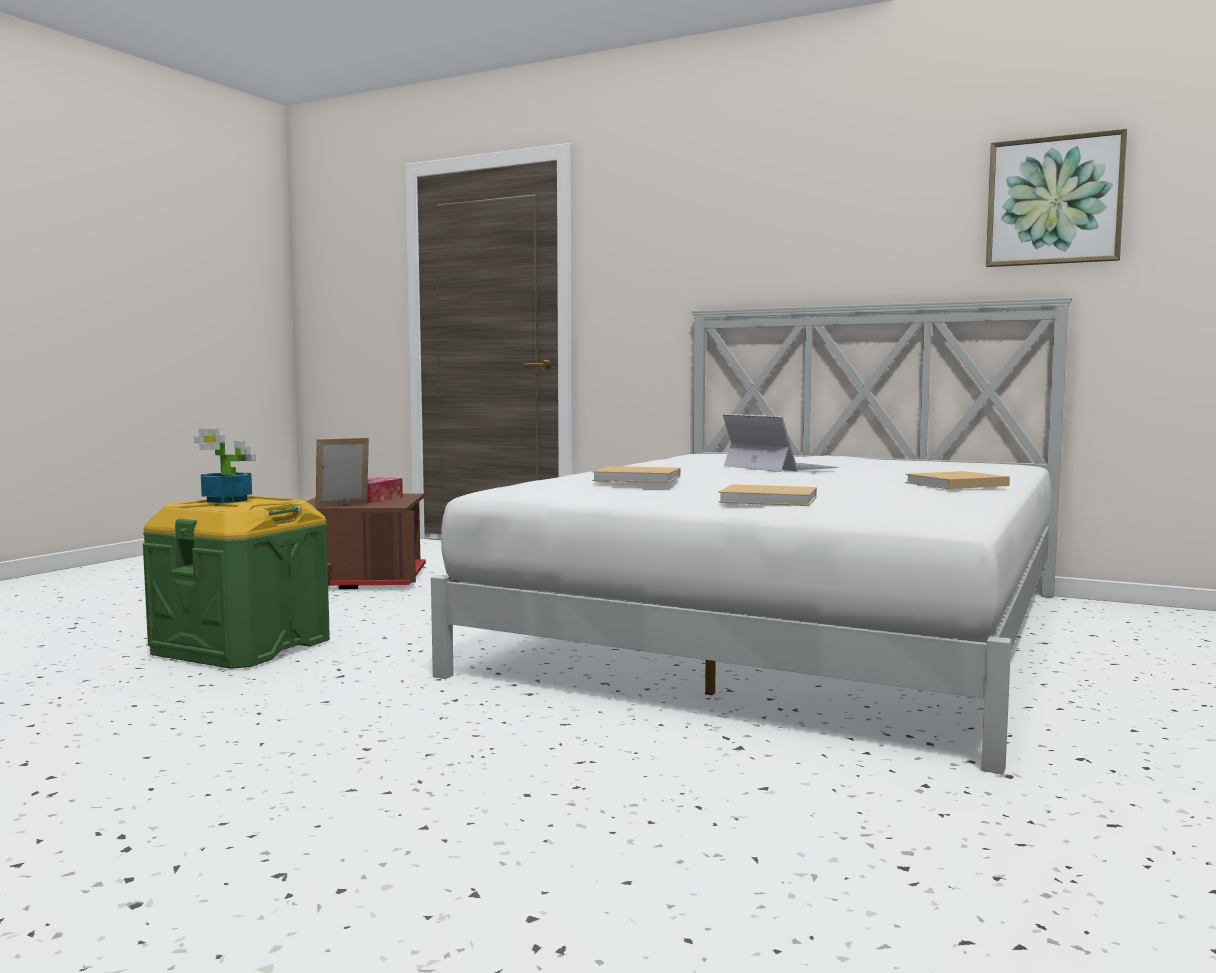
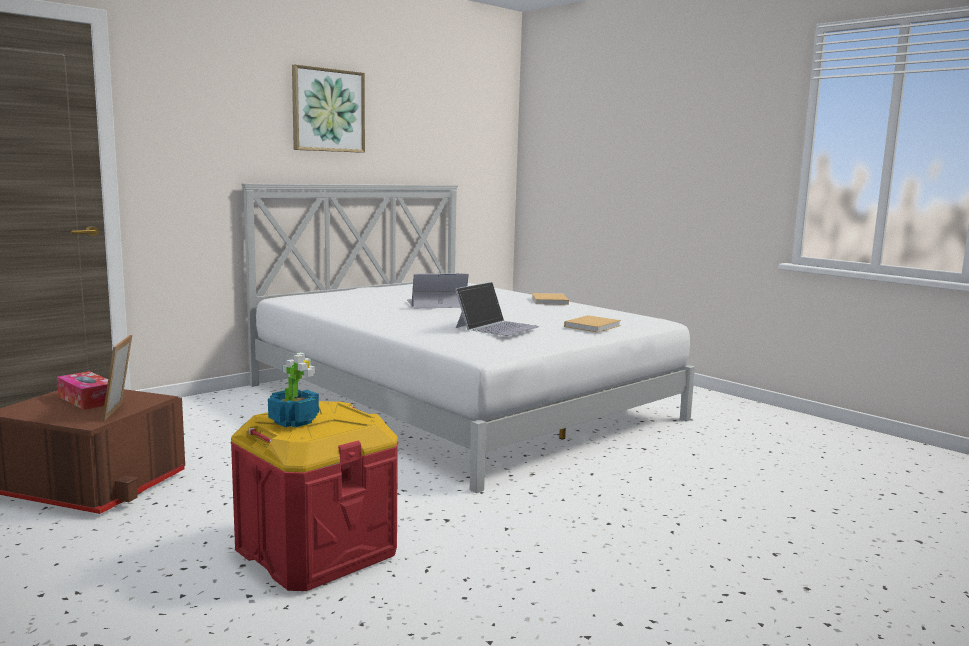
camera: 70 degrees left, 5 degrees up
green storage box [143,496,330,669] -> red storage box [230,401,398,591]
beige book [592,466,680,483] -> laptop [455,282,539,336]
picture [986,129,1127,267] -> picture moved to [292,64,365,153]

